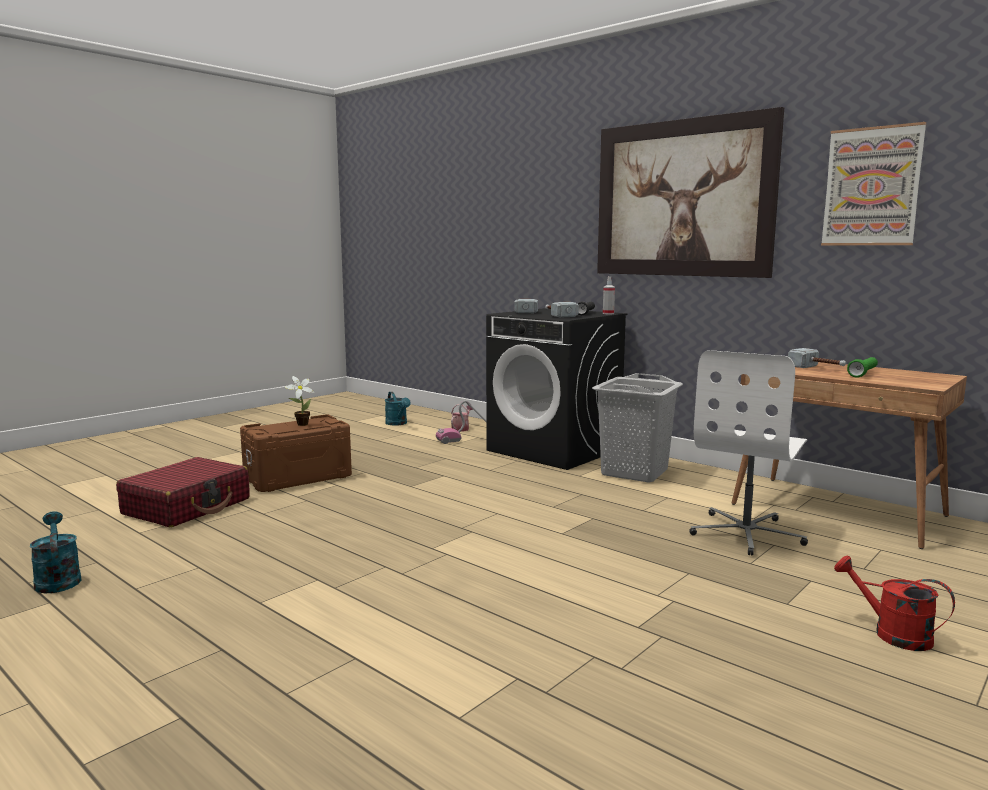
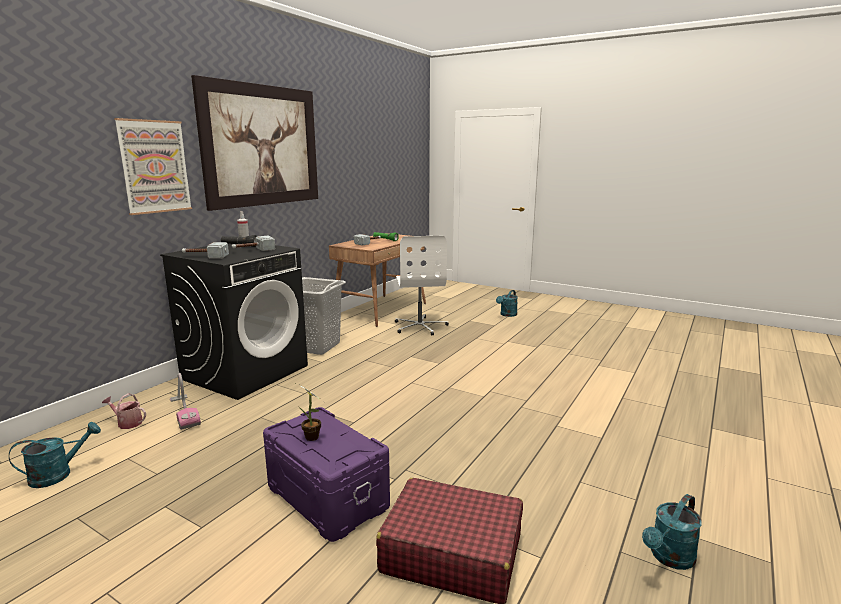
camera: 100 degrees left, 5 degrees up
brown storage box [240,414,352,492] -> purple storage box [263,407,390,542]
white office chair [689,350,808,556] -> white office chair turned 60 degrees clockwise [395,236,449,335]
picture [821,122,926,245] -> picture moved to [114,118,192,215]
red watering can [834,555,955,651] -> turquoise watering can [496,290,518,317]

